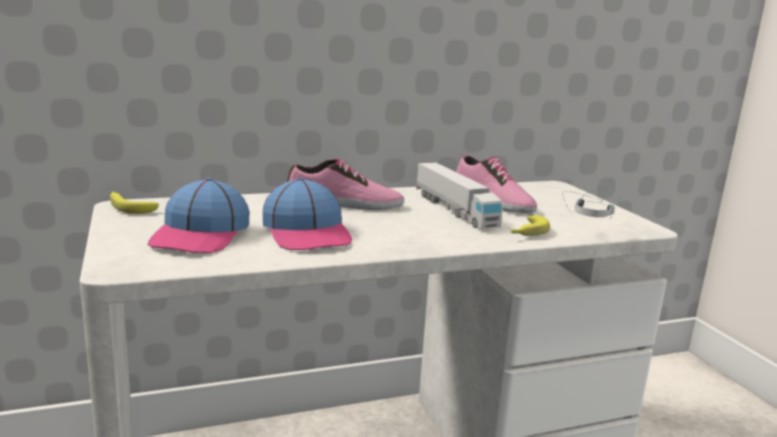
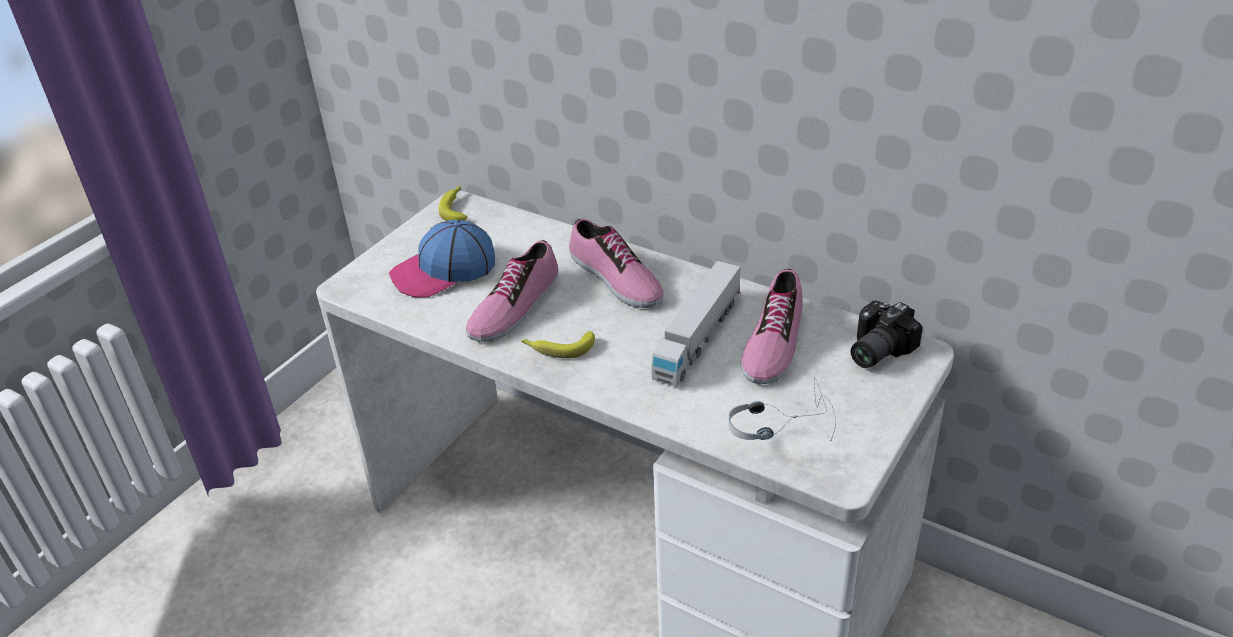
camera: 55 degrees right, 20 degrees up
cap [263,178,352,250] -> shoe [466,240,559,342]
banana [511,215,550,236] -> banana moved to [521,331,595,358]
none -> camera [851,300,923,368]

